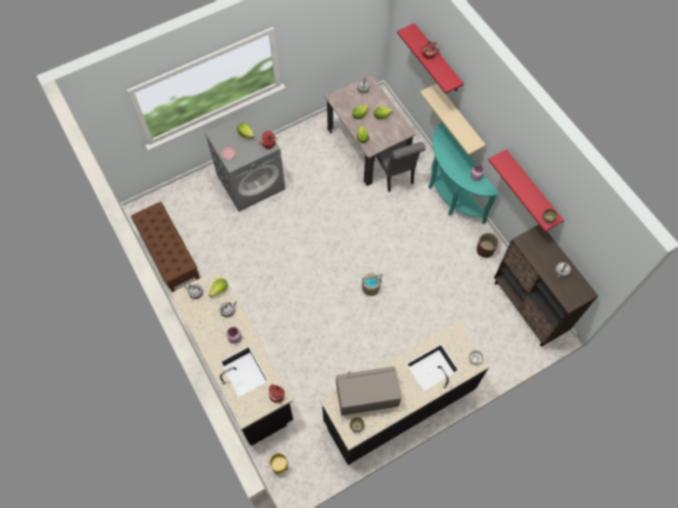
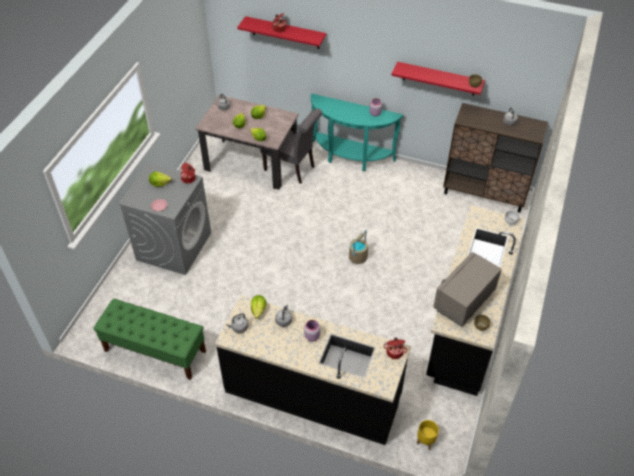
camera: 40 degrees left, 15 degrees down
brown bench [131,202,200,292] -> green bench [93,298,206,380]
beige shelf [420,83,486,155] -> none
brown planter [477,233,499,258] -> none

